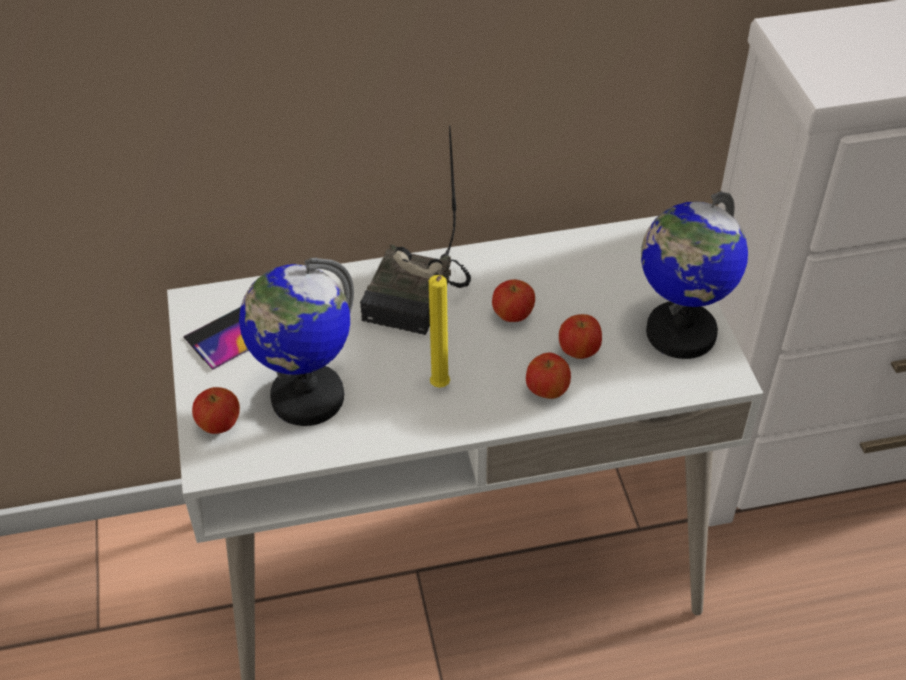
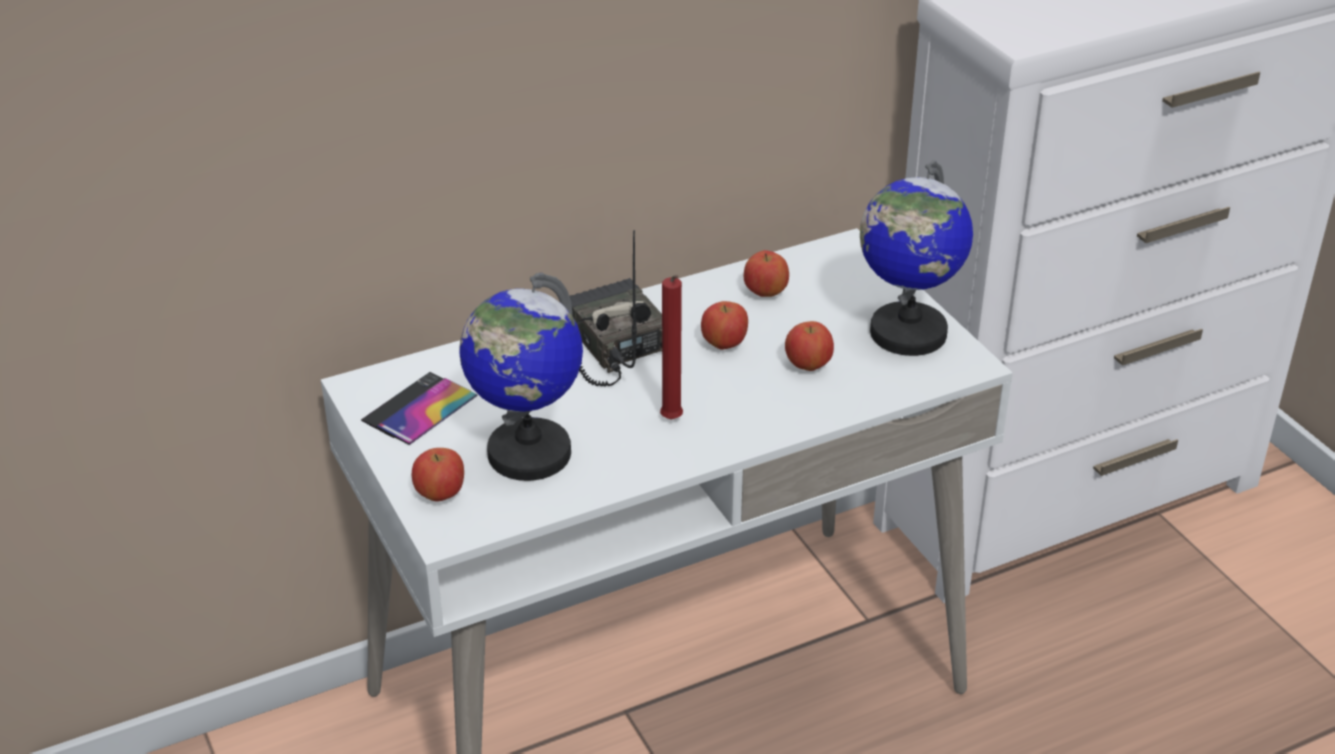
camera: 15 degrees left, 10 degrees down
radio [360,125,471,335] -> radio turned 150 degrees clockwise [570,230,662,387]
yellow candle [429,275,450,388] -> red candle [660,275,683,420]
apple [526,353,571,399] -> apple moved to [744,250,789,297]

